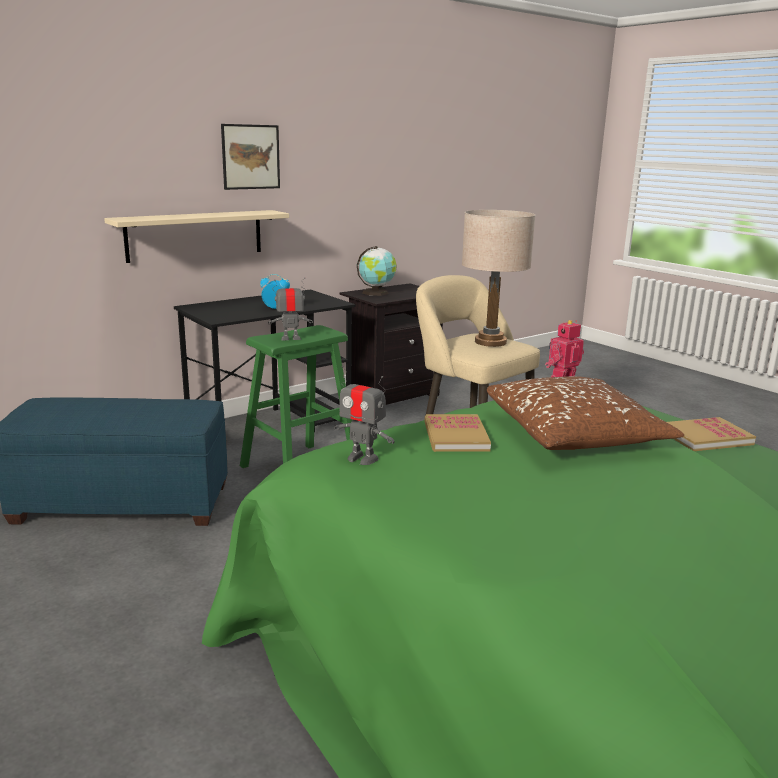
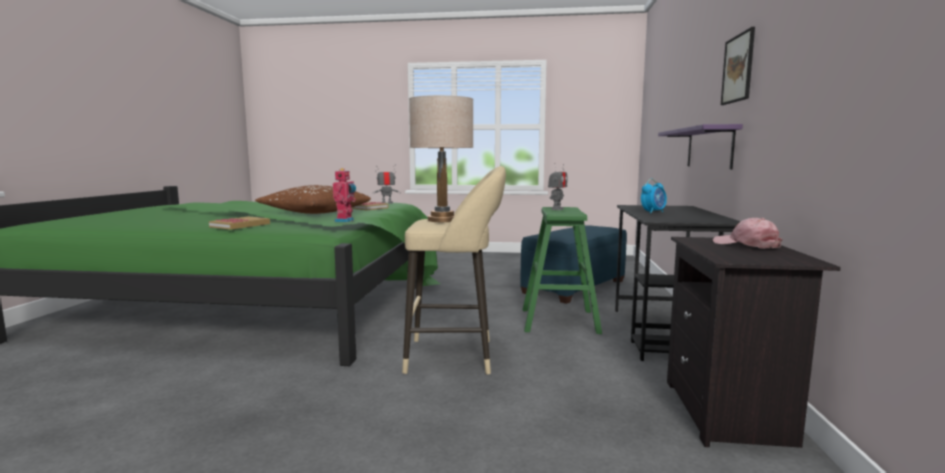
camera: 135 degrees right, 10 degrees down
beige shelf [104,210,289,263] -> purple shelf [658,124,743,169]
globe [357,246,396,296] -> pink cap [713,218,783,249]

